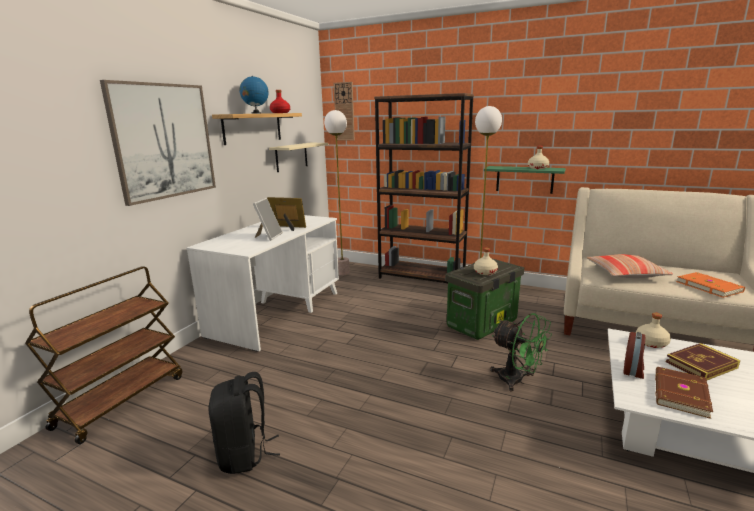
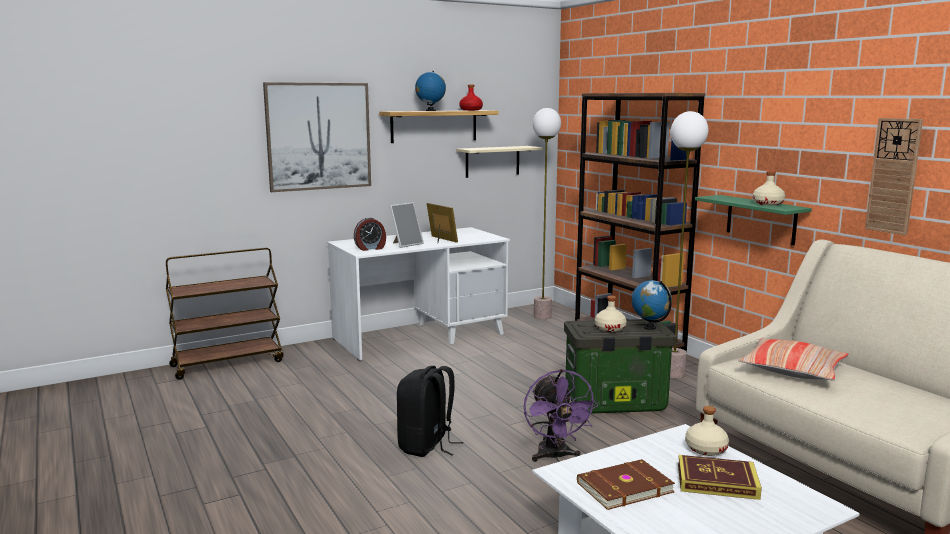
camera: 35 degrees right, 5 degrees down
black backpack [209,372,280,474] -> black backpack moved to [397,366,463,457]
wall clock [333,82,355,140] -> wall clock moved to [865,118,923,235]
green fan [490,313,552,392] -> purple fan [524,369,599,462]
alarm clock [623,332,645,379] -> alarm clock moved to [354,217,386,251]
orange book [676,272,745,298] -> none
none -> globe [632,280,672,330]

